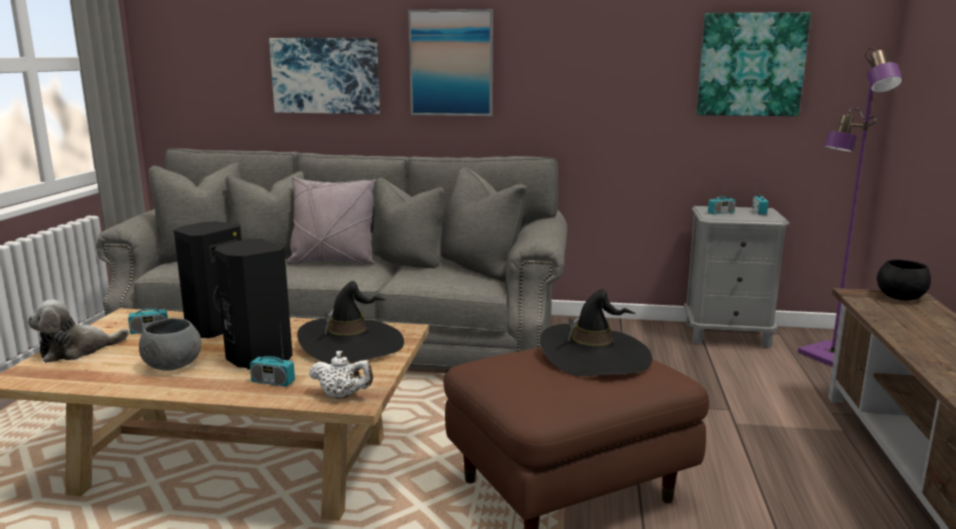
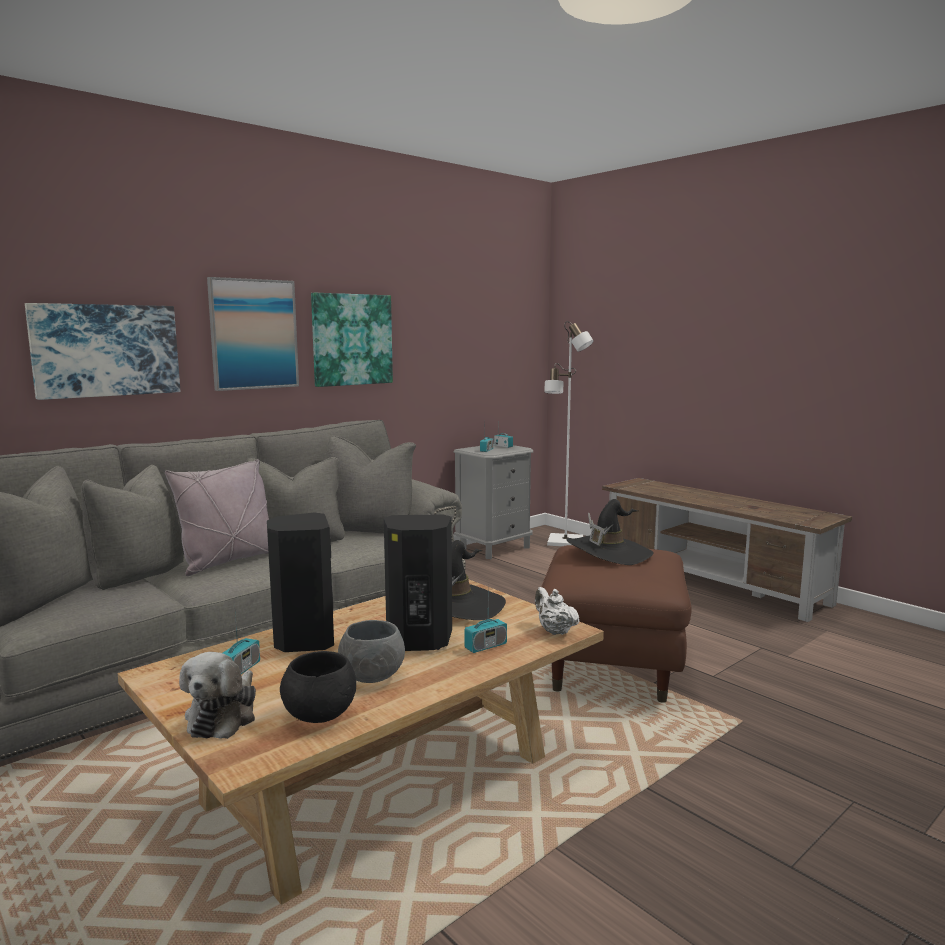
camera: 50 degrees left, 5 degrees down
white teapot [309,351,373,398] -> white teapot turned 90 degrees counterclockwise [535,587,579,635]
picture [697,12,811,116] -> picture moved to [311,293,393,387]
purple floor lamp [798,47,902,366] -> white floor lamp [544,321,594,546]
black bowl [877,259,931,301] -> black bowl moved to [280,651,356,723]

